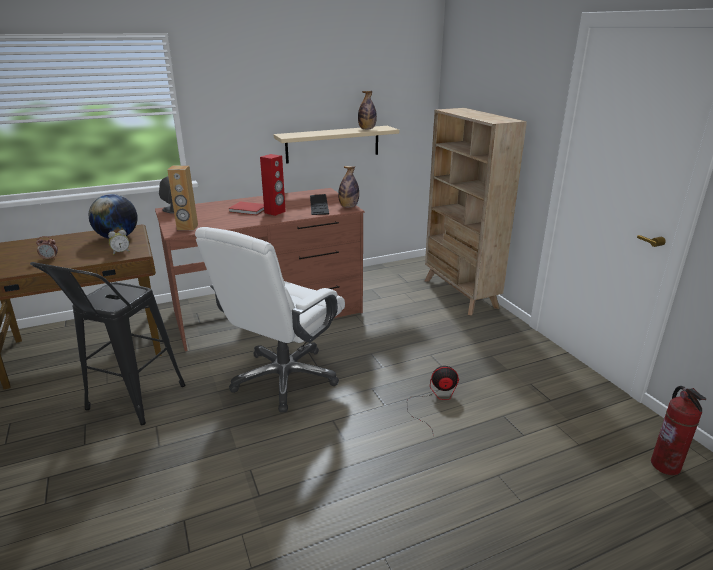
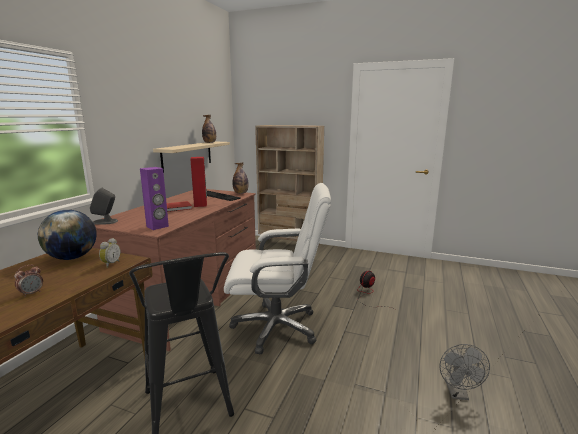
camera: 45 degrees left, 10 degrees down
brown speaker [167,166,198,230] -> purple speaker [140,167,169,230]
white office chair [195,227,345,413] -> white office chair turned 75 degrees counterclockwise [224,183,331,354]
fire extinguisher [651,386,706,475] -> none
none -> grey fan [440,344,490,400]

